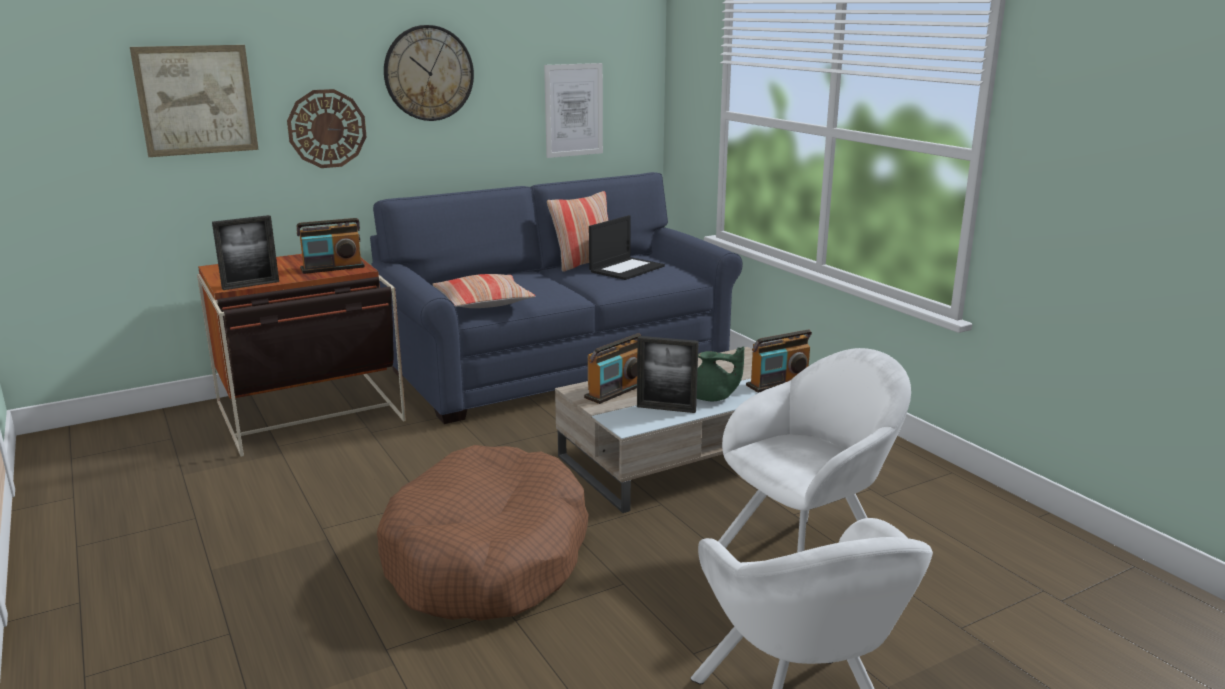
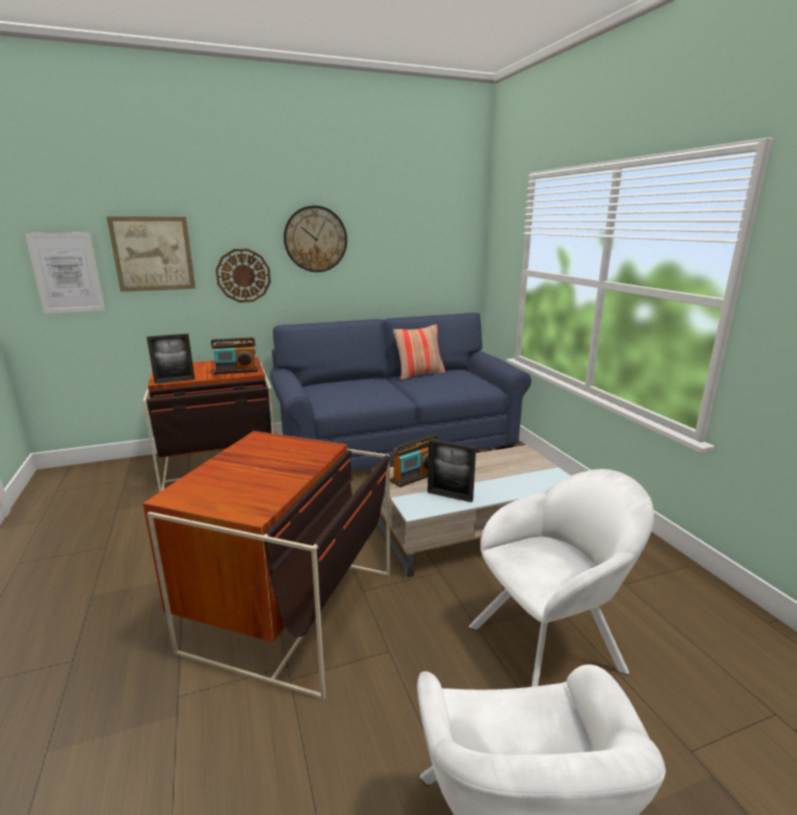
camera: 10 degrees right, 0 degrees up
brown dog bed [377,445,589,621] -> side table [143,431,390,700]
pillow [433,274,536,308] -> none
picture [544,63,603,158] -> picture moved to [25,233,105,313]
laptop [589,215,665,280] -> none
green teapot [697,346,744,401] -> none
radio [746,329,812,393] -> none

